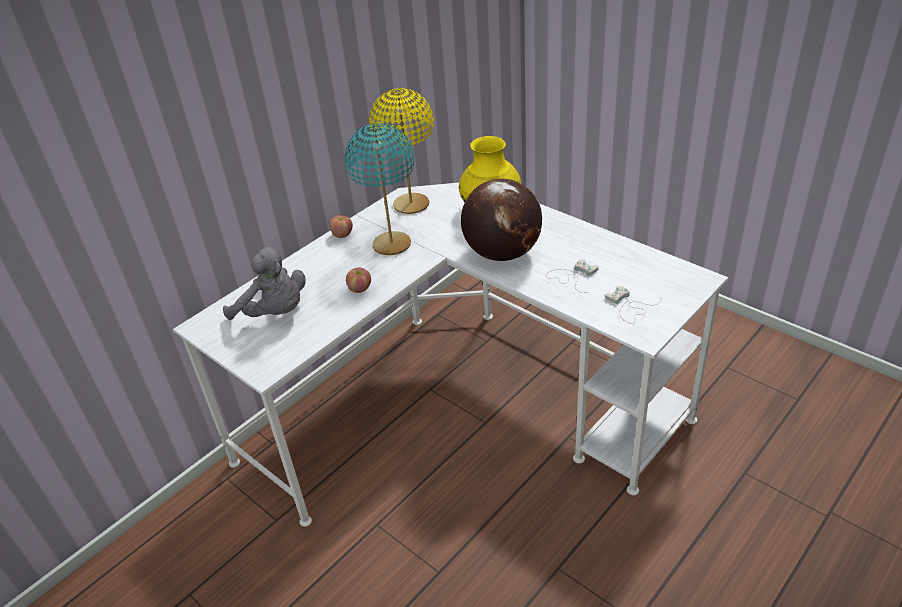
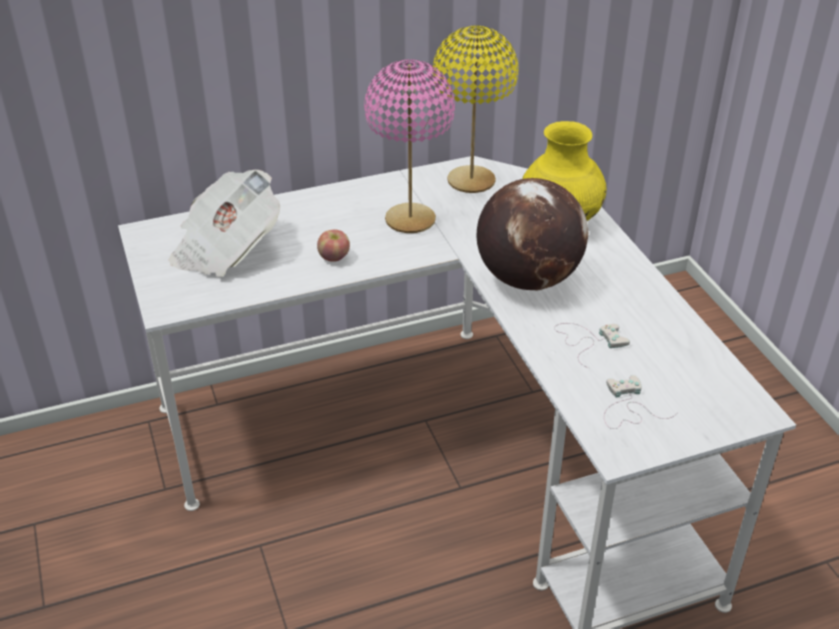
camera: 25 degrees right, 0 degrees up
grey plush toy [223,247,306,320] -> newspaper [169,170,280,277]
apple [330,215,353,238] -> none
turquoise table lamp [345,123,414,255] -> pink table lamp [364,59,455,233]

